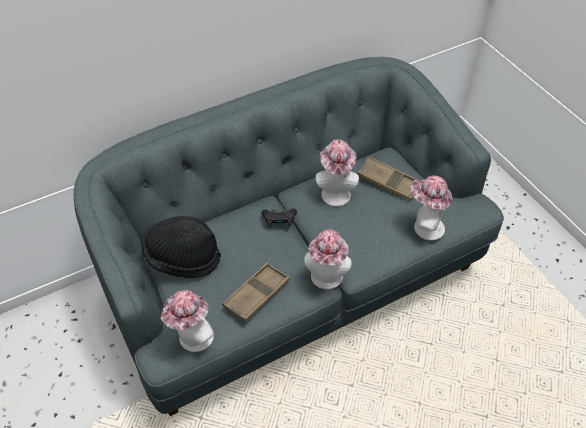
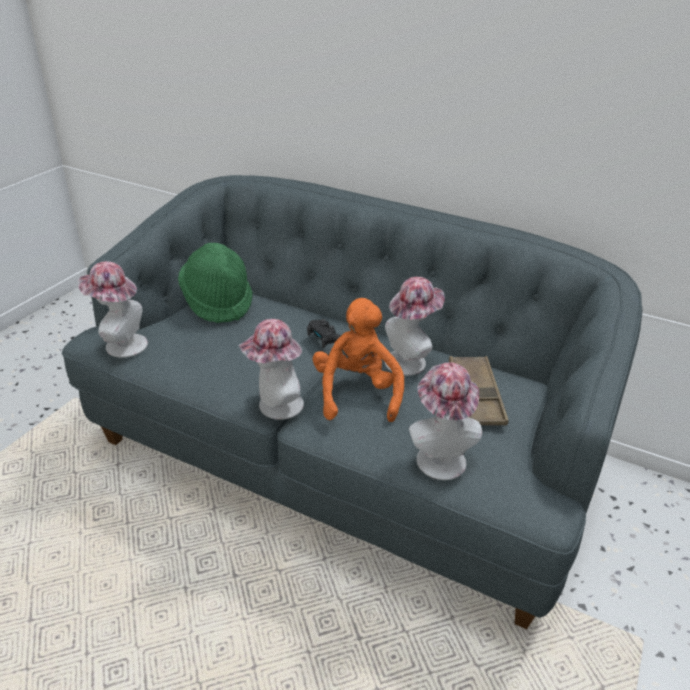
camera: 55 degrees right, 15 degrees down
black hat [142,216,221,278] -> green hat [178,243,253,323]
brown tray [222,262,290,322] -> none
none -> orange plush toy [313,298,404,422]

